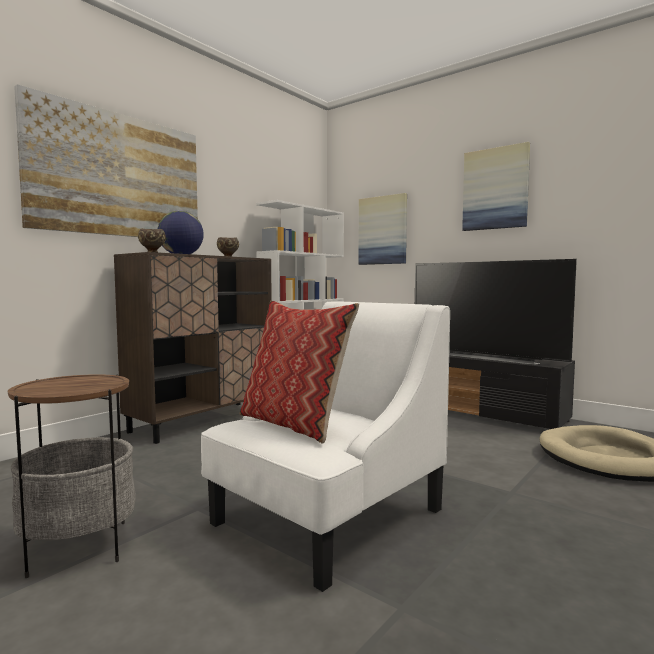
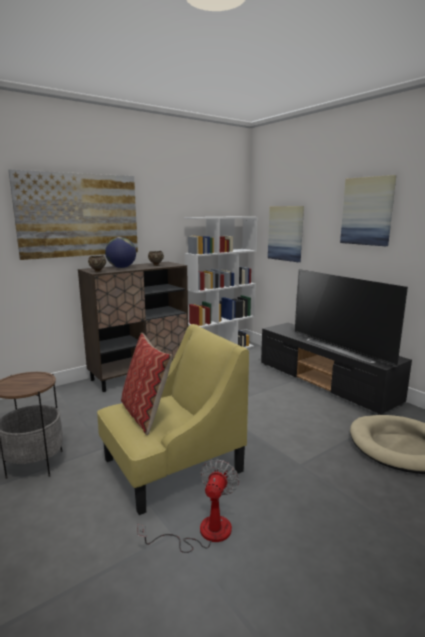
camera: 15 degrees right, 10 degrees up
white armchair [201,301,450,592] -> yellow armchair [97,324,249,515]
none -> fan [137,459,239,553]

